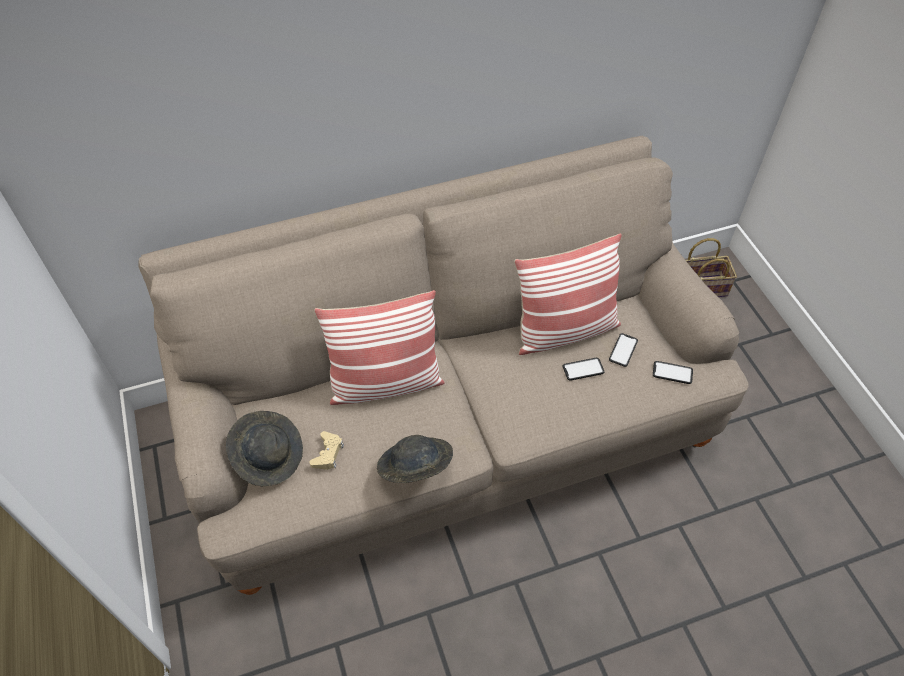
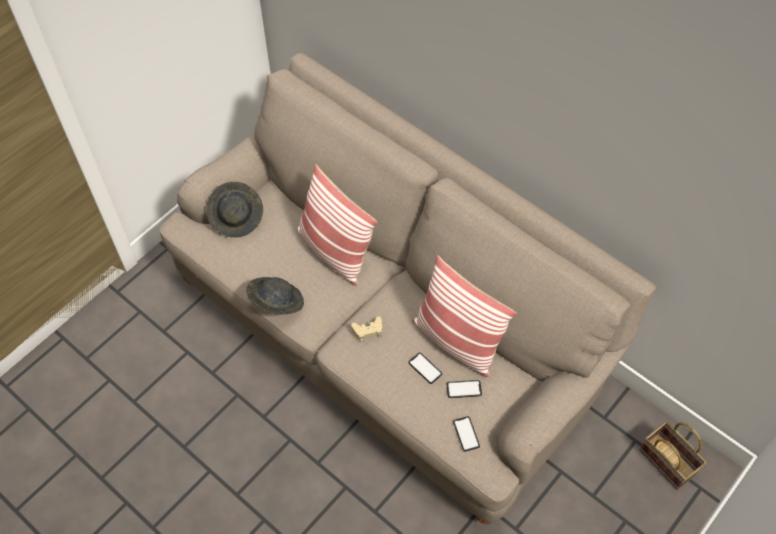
camera: 60 degrees right, 5 degrees up
beige game controller [310,431,344,470] -> beige game controller moved to [351,316,382,342]

